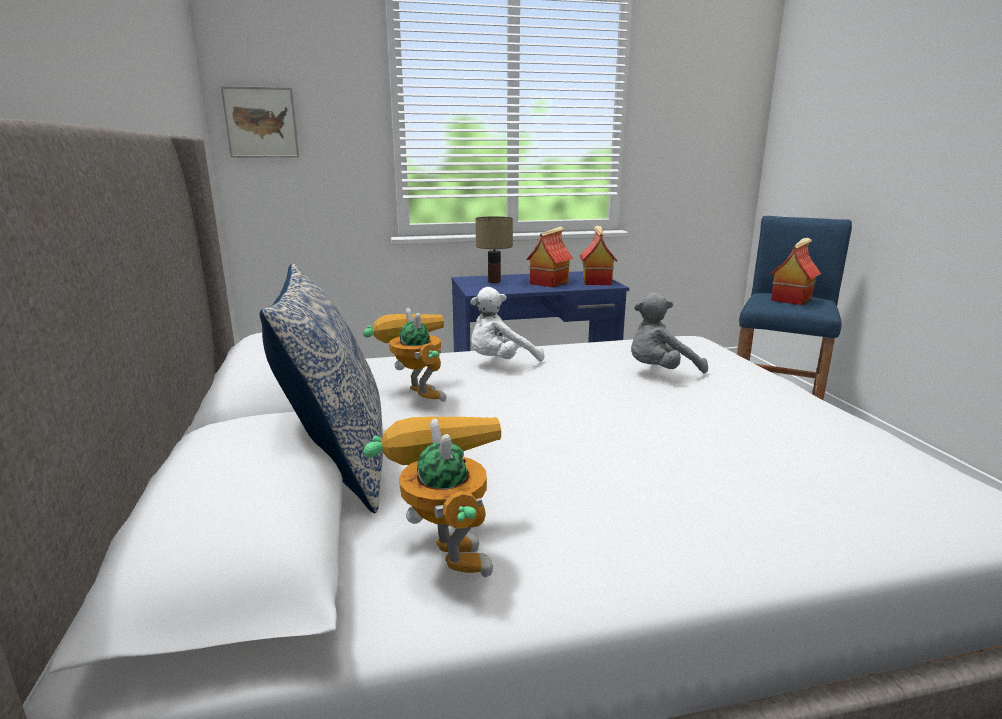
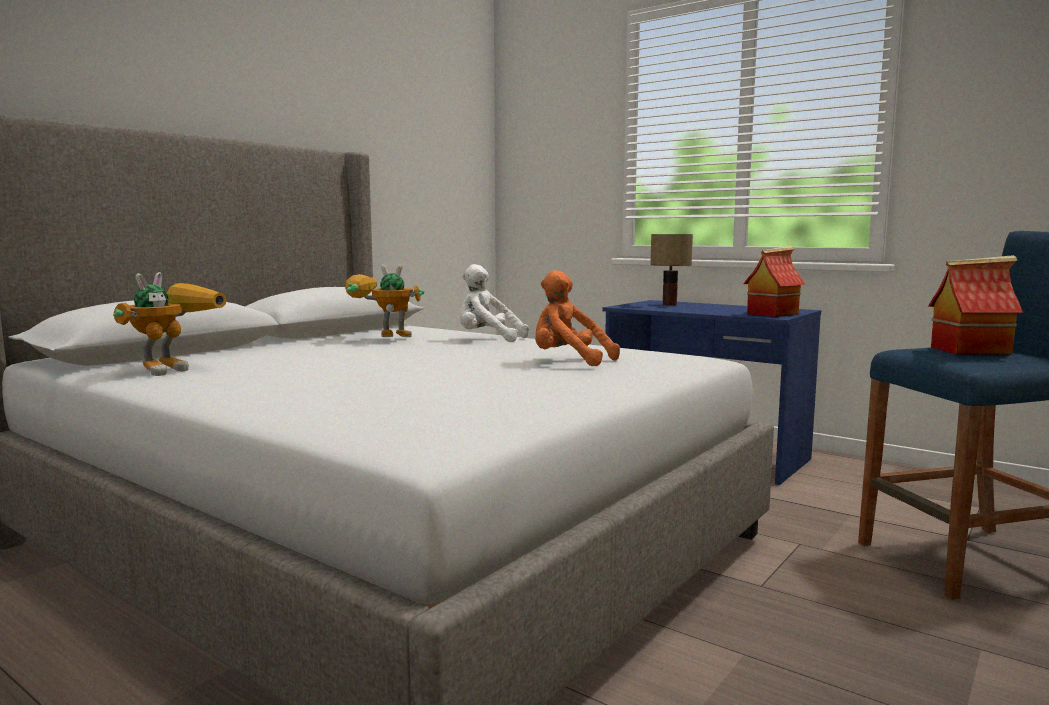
camera: 50 degrees right, 10 degrees down
picture [221,86,299,158] -> none
pillow [260,263,383,513] -> none
toy robot [363,308,446,402] -> toy robot turned 105 degrees counterclockwise [345,264,424,337]
toy house [526,226,573,287] -> none
grey plush toy [631,292,708,373] -> orange plush toy [535,270,620,366]

